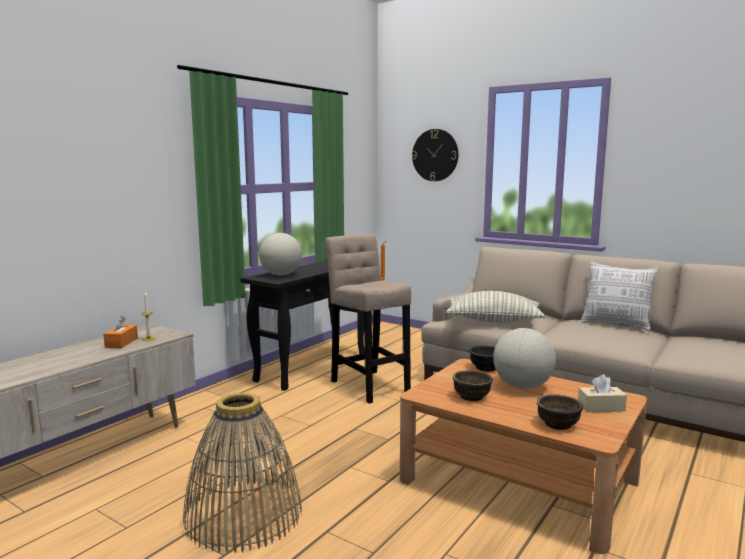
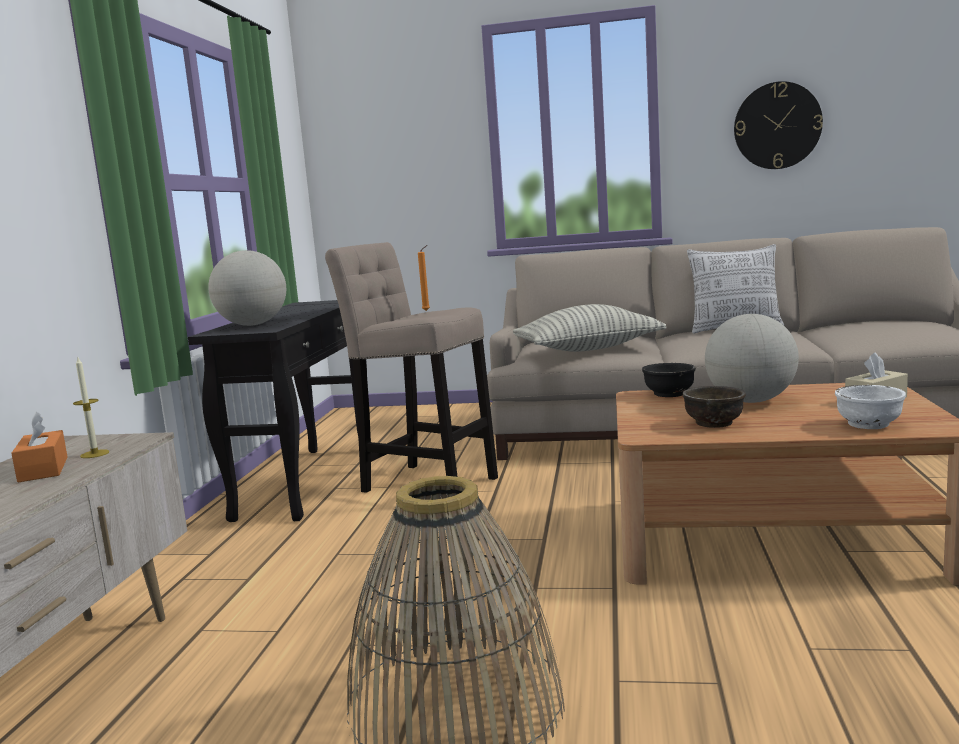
camera: 25 degrees left, 0 degrees up
wall clock [412,129,458,181] -> wall clock moved to [734,81,823,169]
brown bowl [537,394,583,430] -> white bowl [835,385,906,429]

